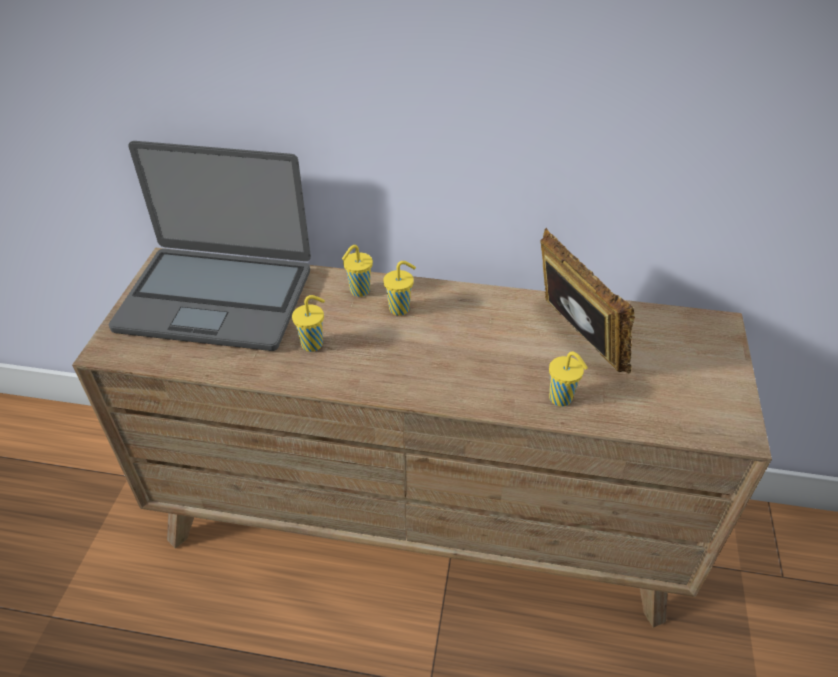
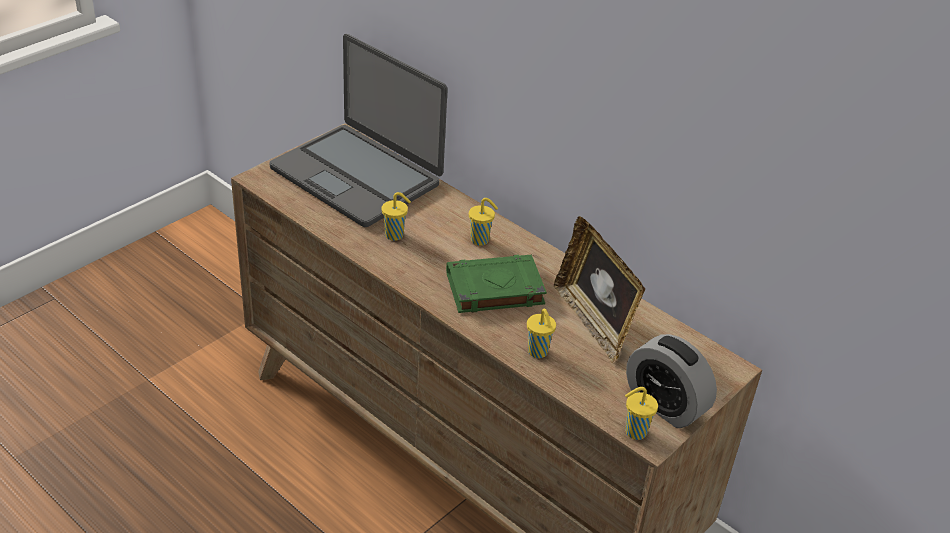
camera: 30 degrees right, 5 degrees down
yellow cup [342,245,373,297] -> yellow cup moved to [625,387,658,440]
picture frame [540,228,635,374] -> picture frame turned 150 degrees clockwise [554,216,645,363]
none -> green book [446,255,547,313]
none -> alarm clock [626,334,717,428]

